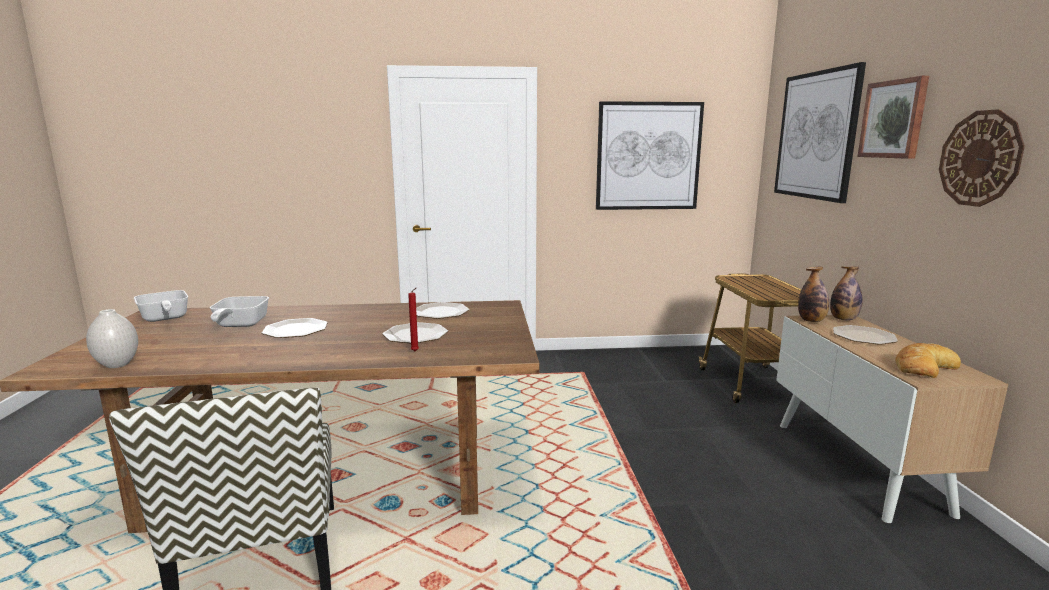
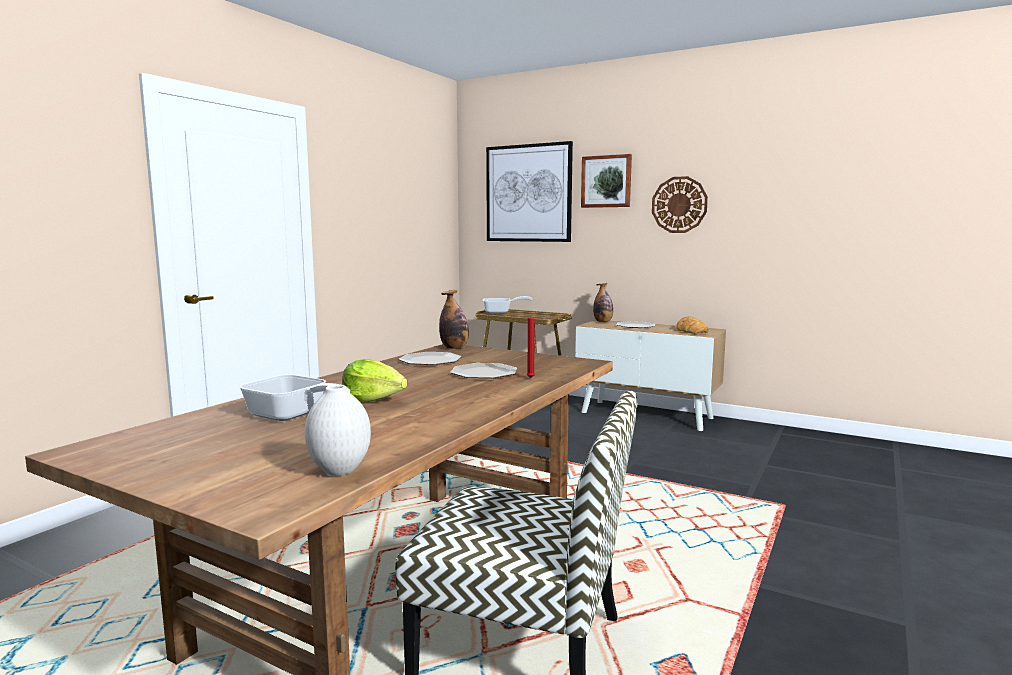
camera: 55 degrees left, 5 degrees down
frying pan [134,290,188,322] -> frying pan moved to [483,296,533,313]
plate [262,318,328,338] -> lettuce [342,359,407,402]
picture [596,101,704,210] -> none
bottle [798,267,829,322] -> bottle moved to [439,290,469,349]

